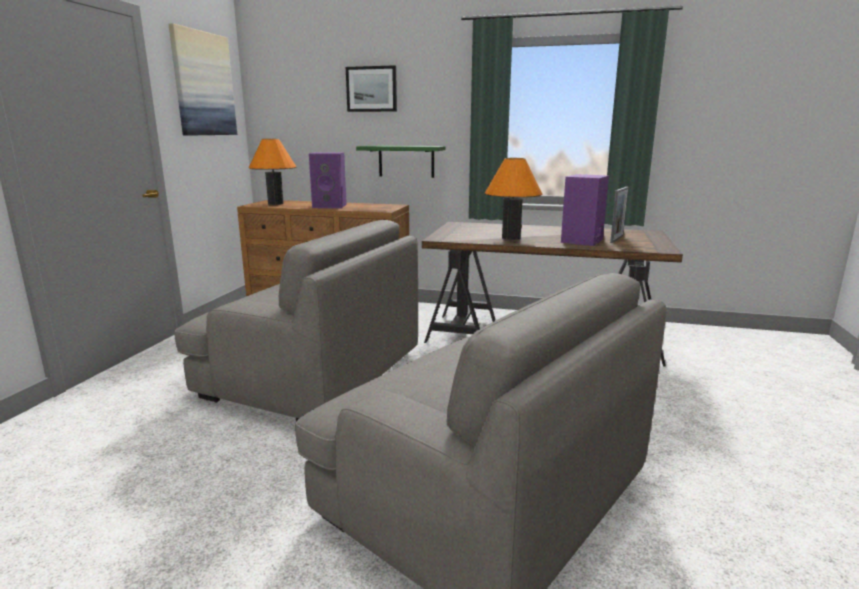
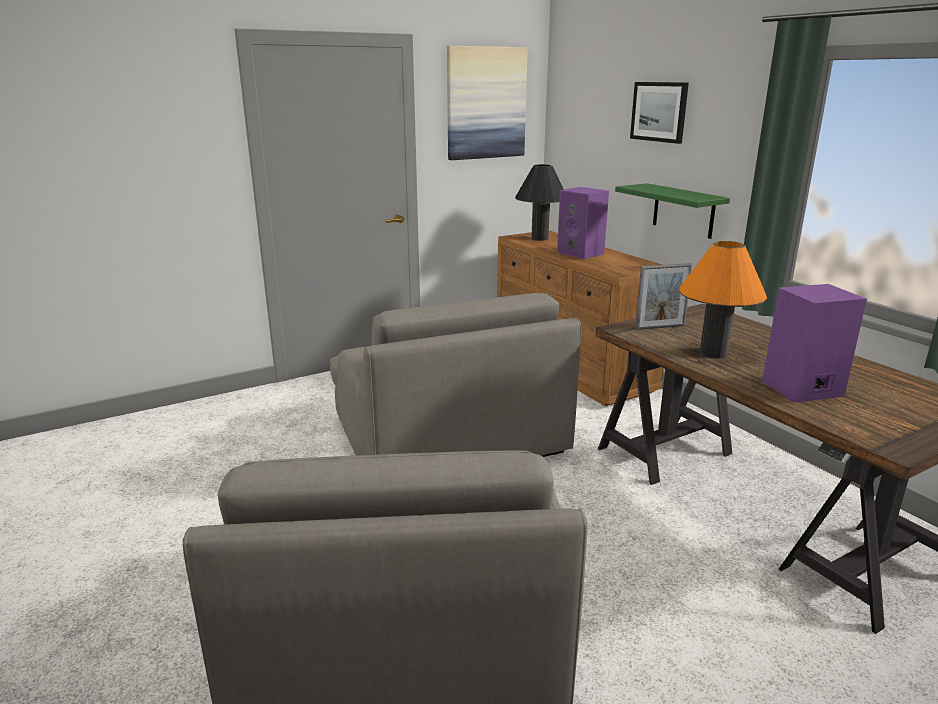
camera: 45 degrees right, 5 degrees up
orange table lamp [249,139,297,205] -> black table lamp [515,164,563,241]
picture frame [610,187,628,243] -> picture frame moved to [635,263,693,330]

